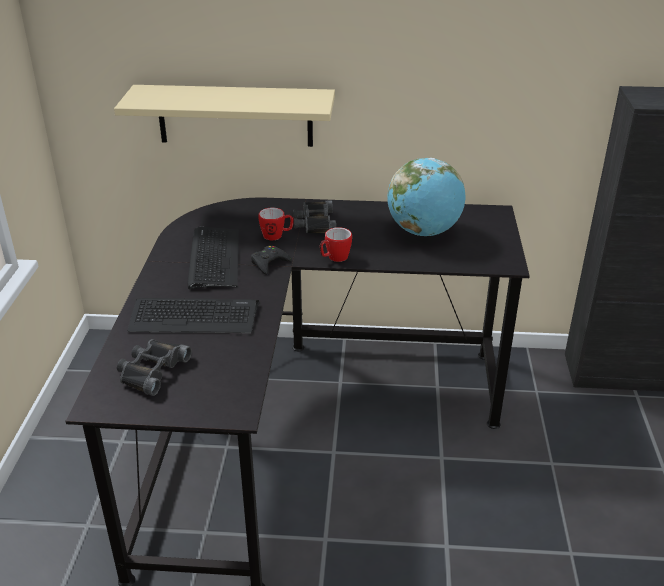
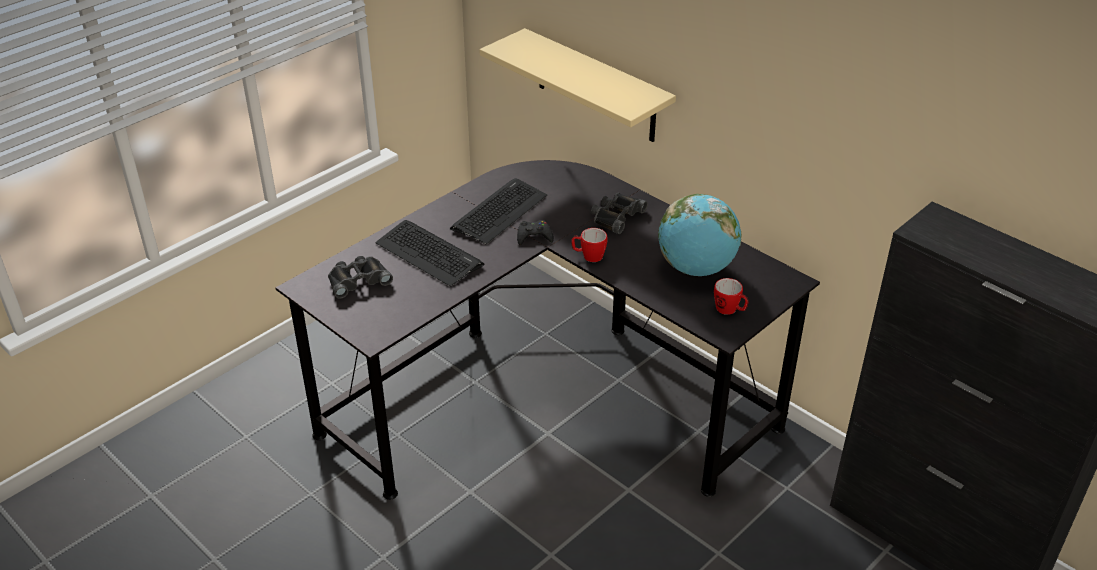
camera: 40 degrees right, 5 degrees up
mug [258,208,294,240] -> mug moved to [714,278,749,315]

